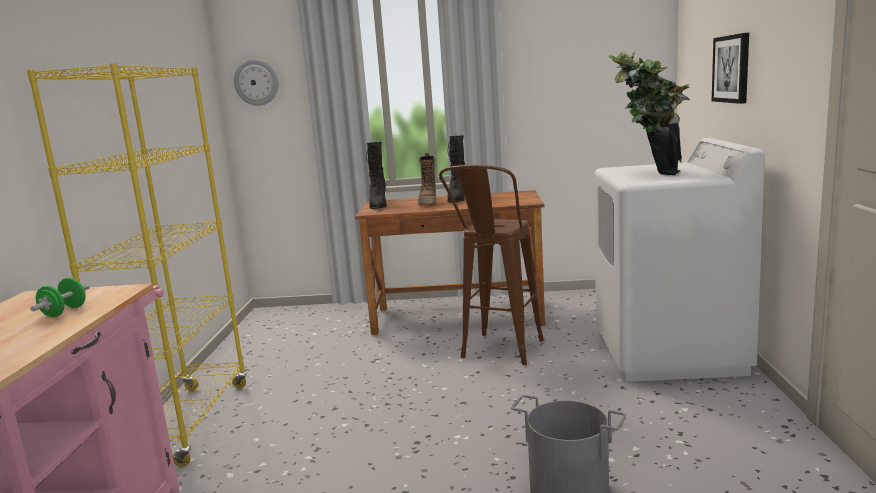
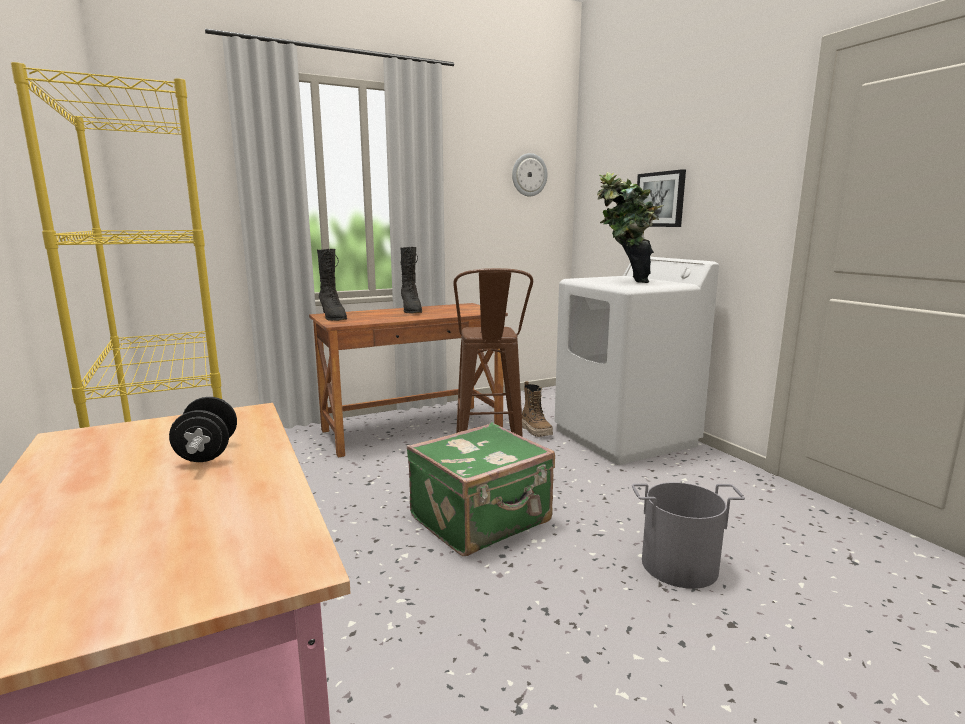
camera: 30 degrees left, 0 degrees up
green dumbbell [30,278,90,317] -> black dumbbell [169,397,237,462]
wall clock [234,59,278,106] -> wall clock moved to [512,153,548,197]
boot [418,153,437,205] -> boot moved to [522,381,553,437]
none -> green suitcase [407,422,555,556]

